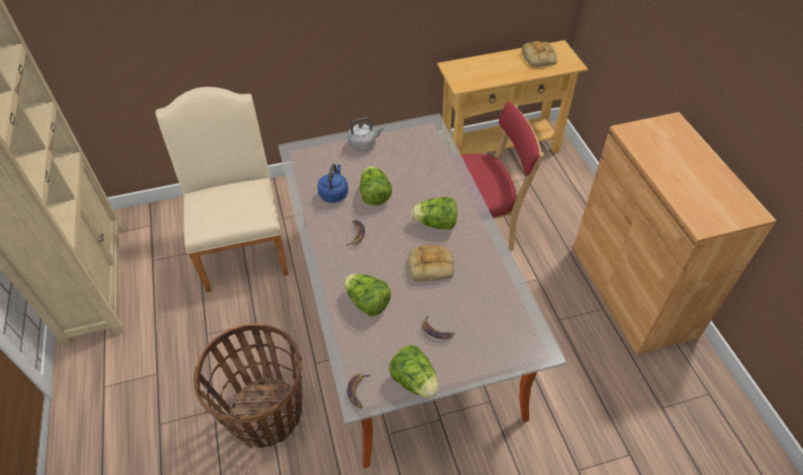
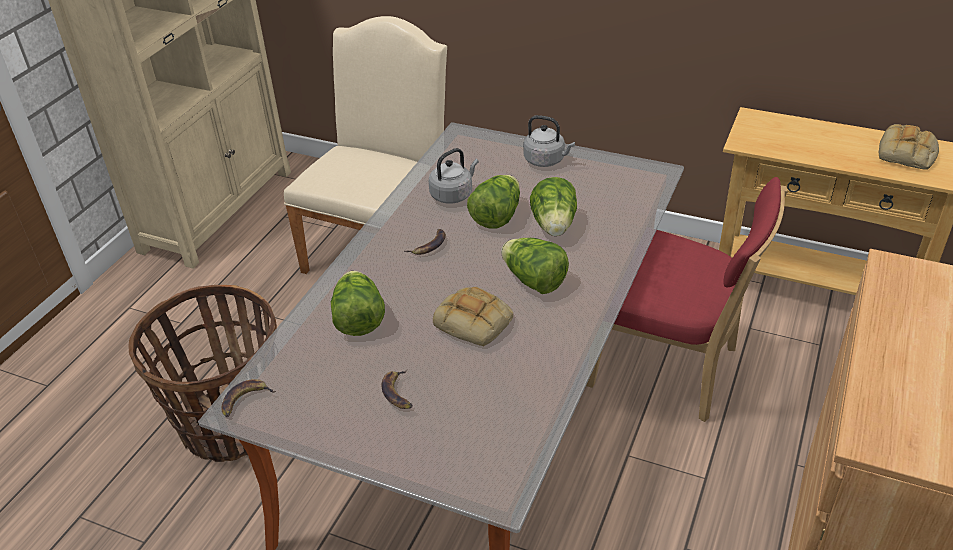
camera: 40 degrees right, 10 degrees down
blue kettle [317,164,348,203] -> grey kettle [429,148,479,204]
lettuce [389,345,439,399] -> lettuce moved to [530,177,577,236]

